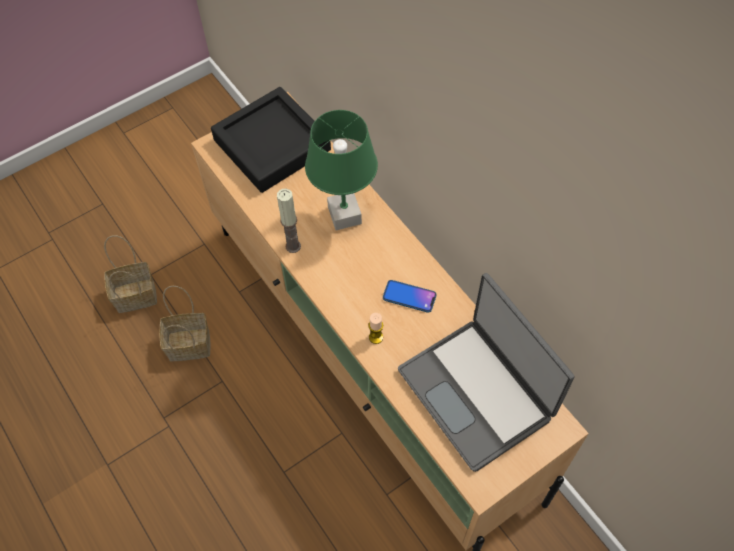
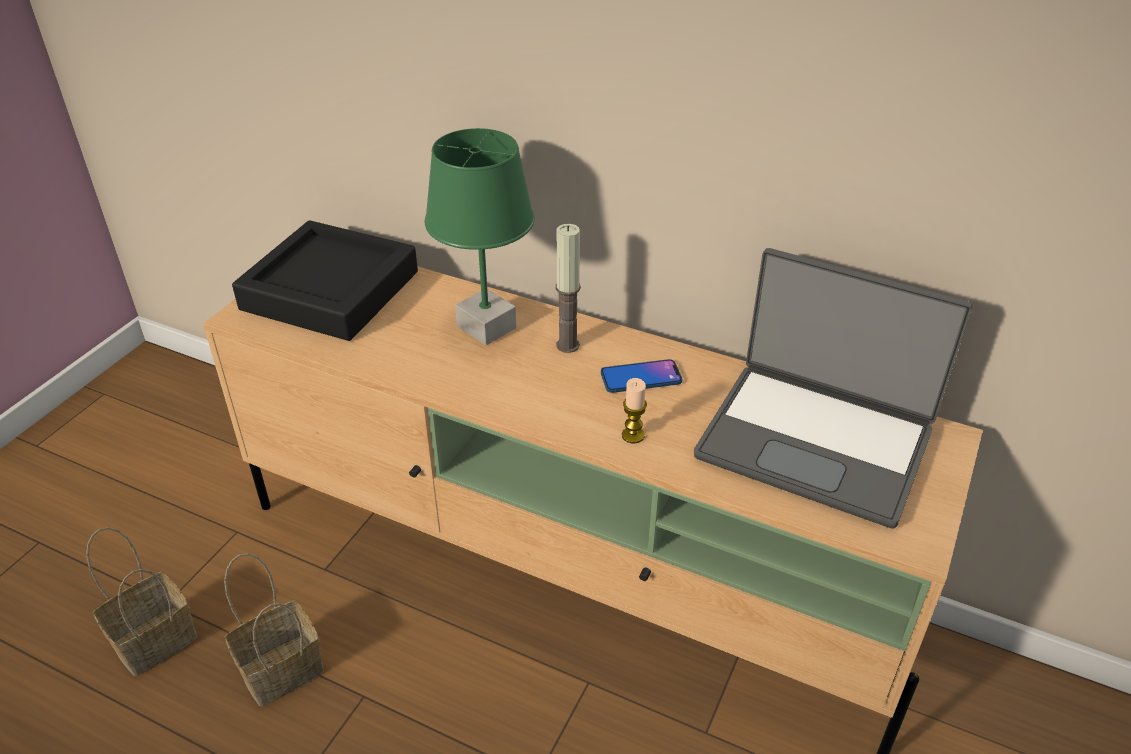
camera: 30 degrees left, 20 degrees down
candle [277,189,301,253] -> candle moved to [556,224,581,353]

